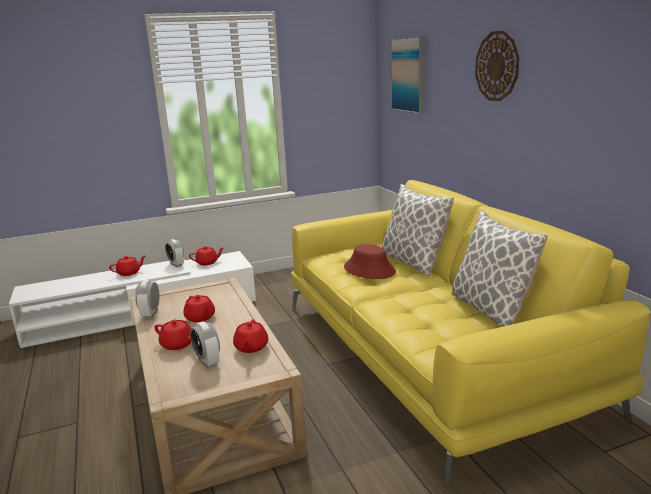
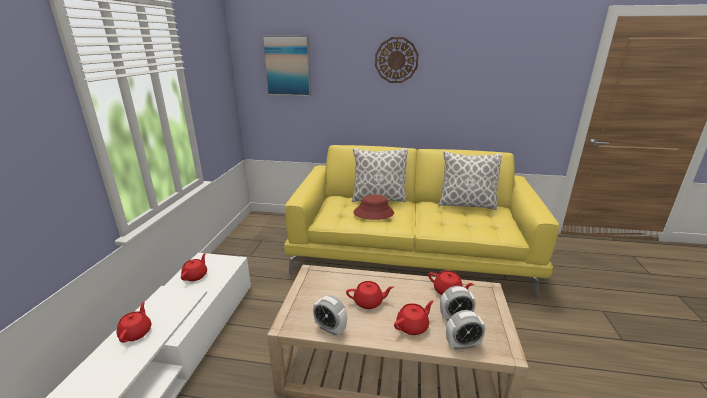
camera: 60 degrees left, 5 degrees up
alarm clock [165,239,184,267] -> alarm clock moved to [446,310,485,350]

